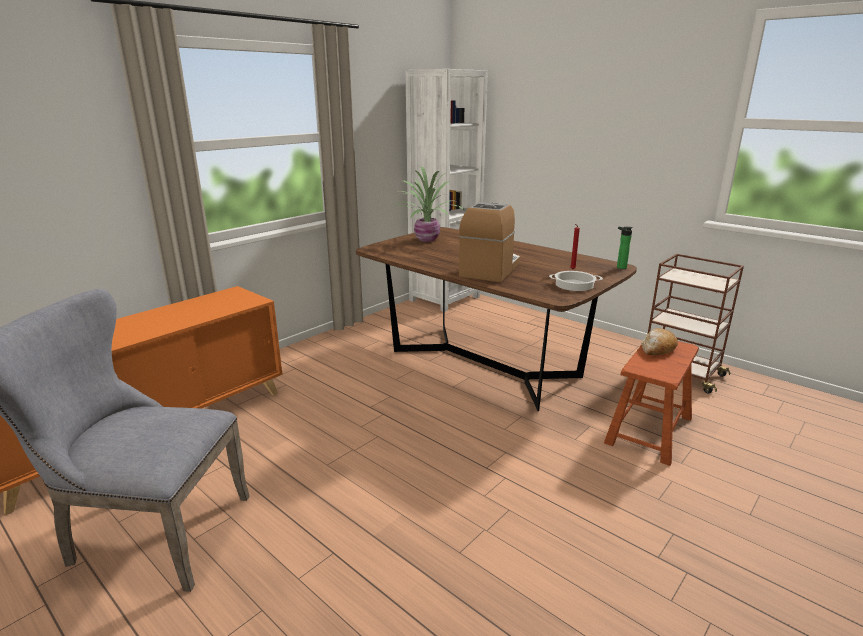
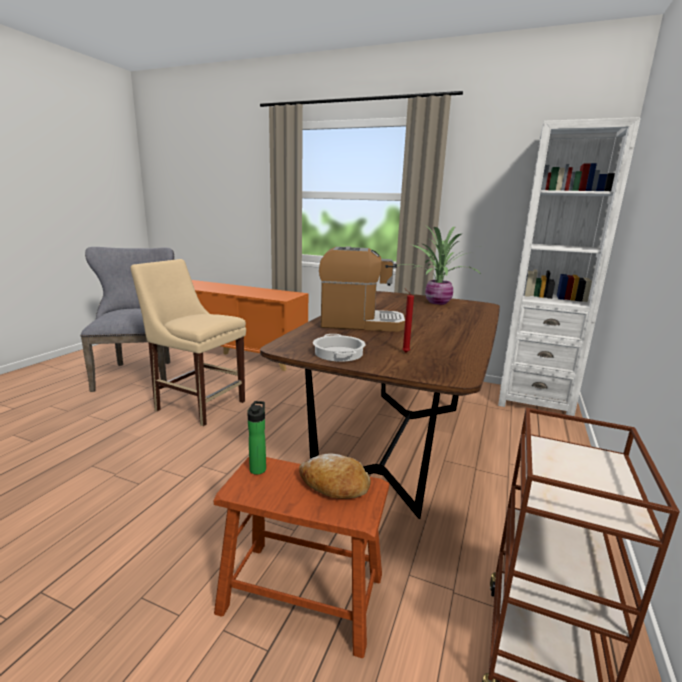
camera: 70 degrees right, 5 degrees down
bottle [617,226,633,269] -> bottle moved to [247,401,266,475]
none -> beige chair [131,259,246,426]

